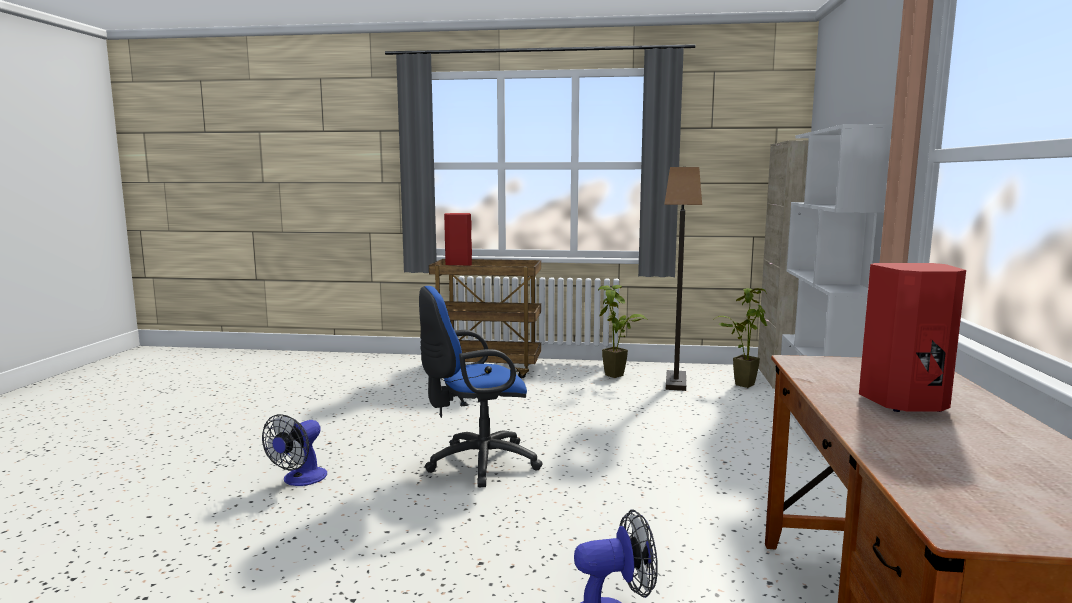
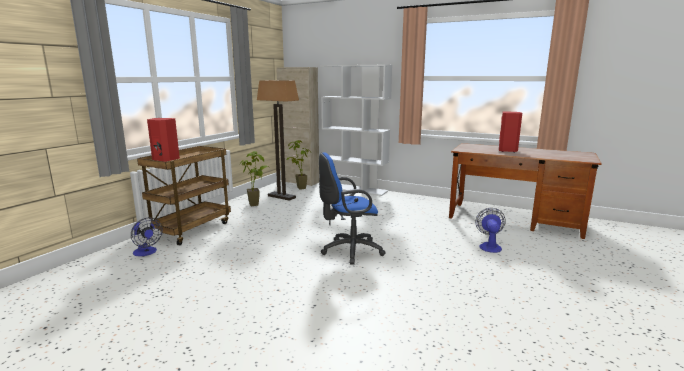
camera: 70 degrees left, 5 degrees up
fan [262,414,327,486] -> fan moved to [131,217,163,256]
blue office chair [419,286,543,487] -> blue office chair turned 75 degrees clockwise [319,152,386,264]

